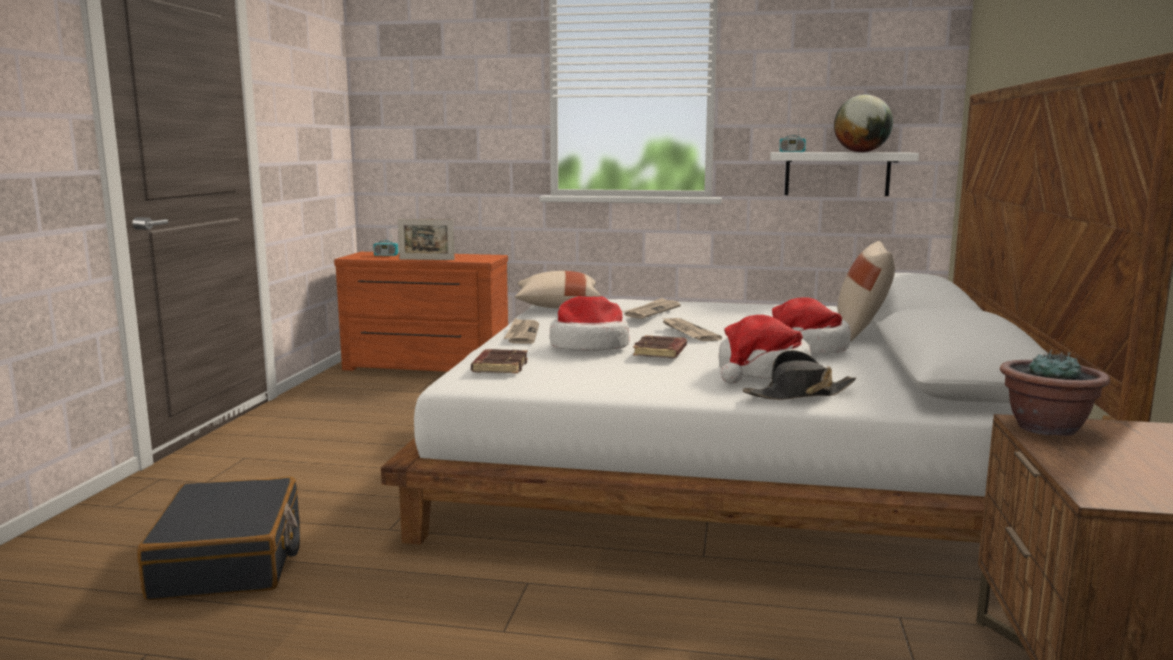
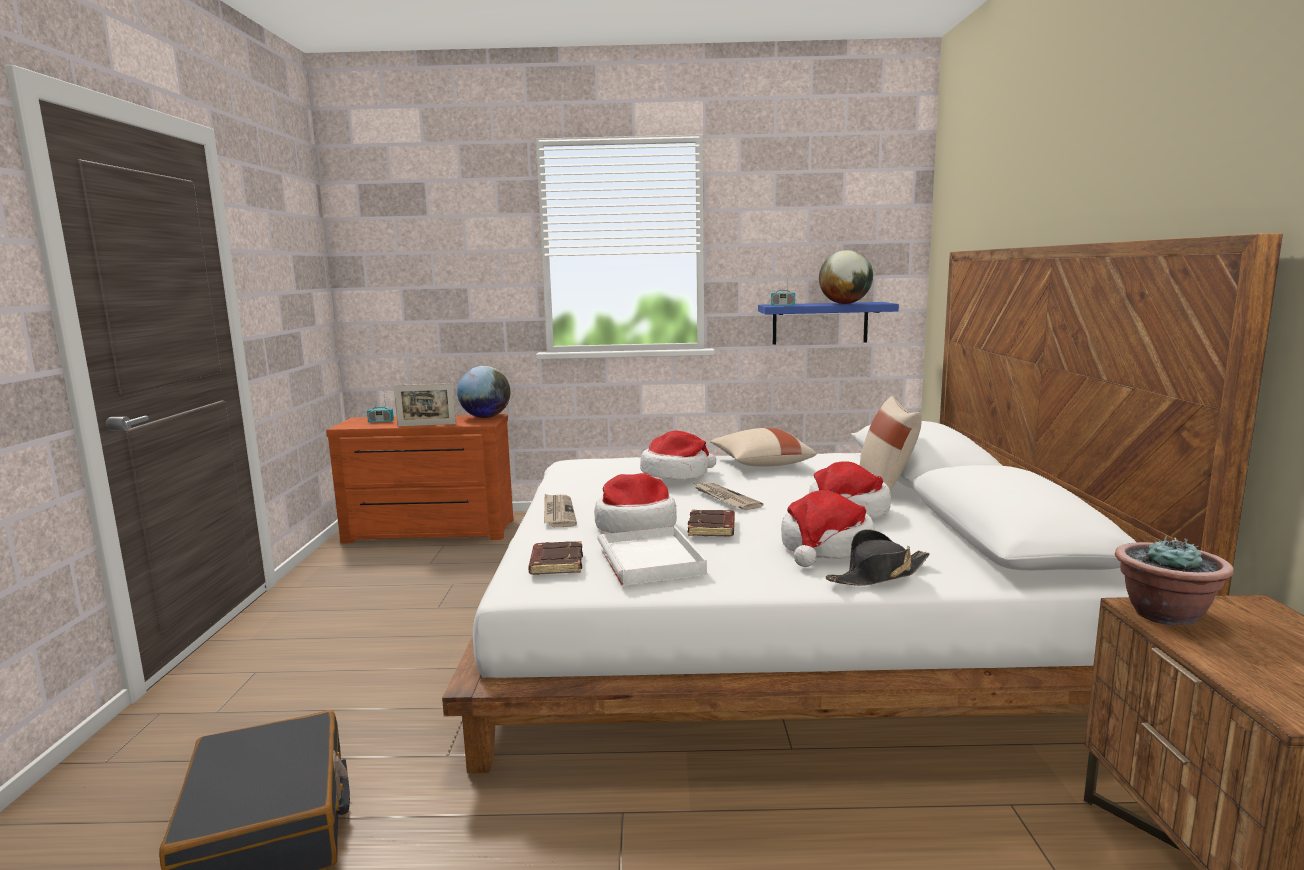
camera: 10 degrees left, 0 degrees up
beige pillow [515,271,601,308] -> beige pillow moved to [710,428,816,467]
newspaper [622,297,681,319] -> hat [640,430,716,480]
white shelf [770,152,919,196] -> blue shelf [758,302,899,345]
none -> globe [457,366,510,418]
none -> white tray [597,526,707,586]

